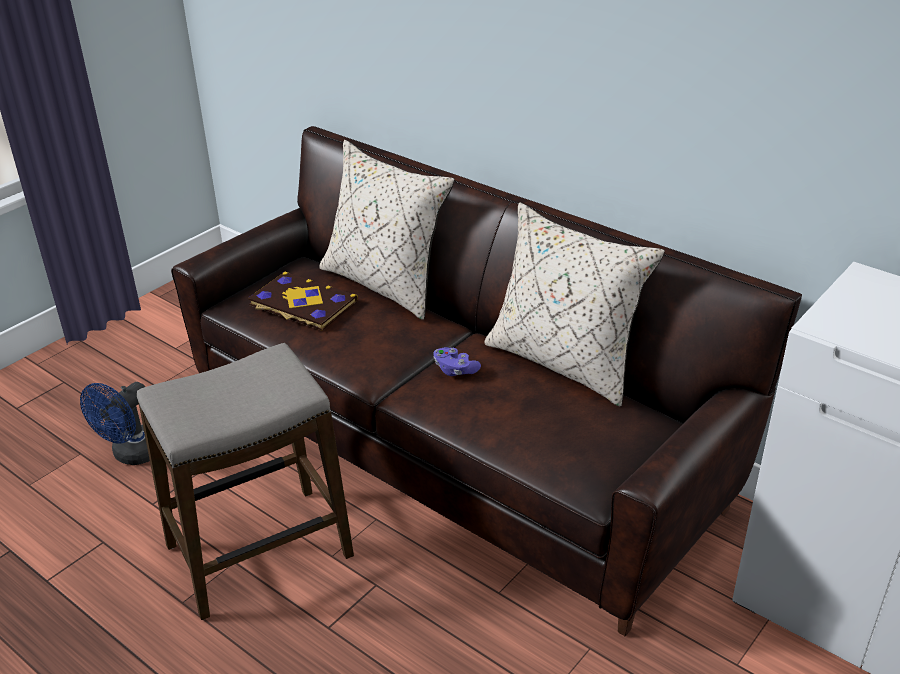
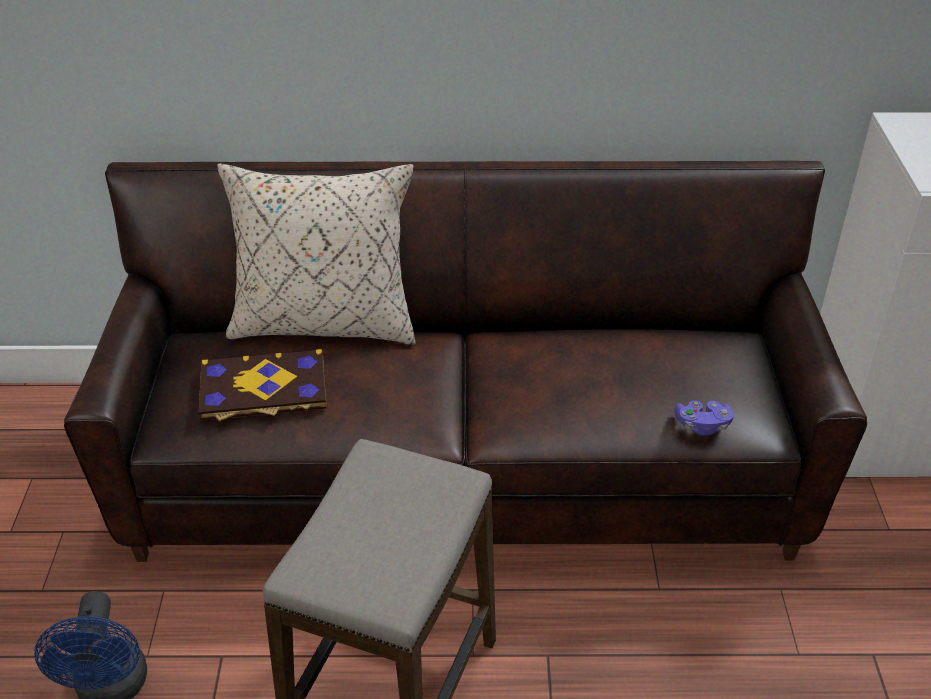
camera: 40 degrees left, 5 degrees up
purple game controller [433,347,481,376] -> purple game controller moved to [674,400,734,436]
beige pillow [484,202,665,407] -> none

